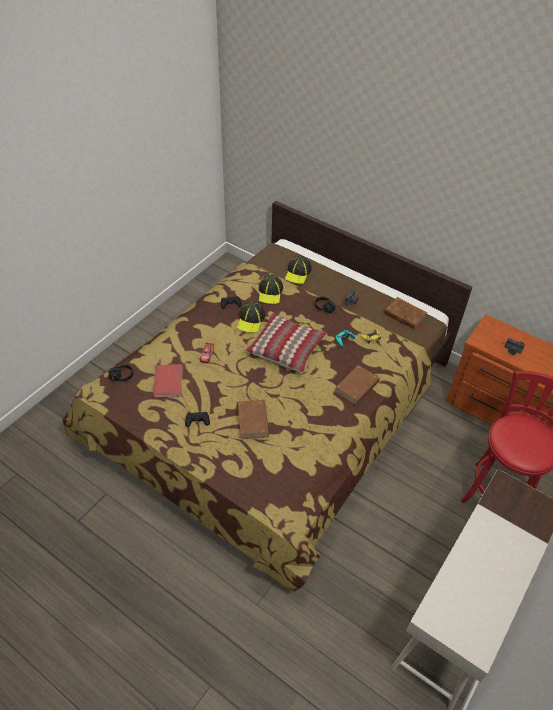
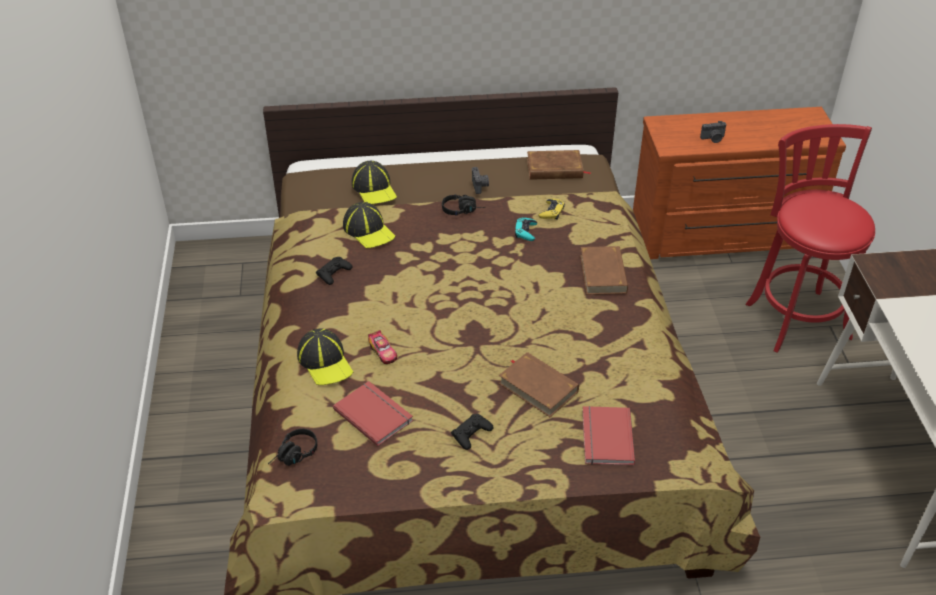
camera: 40 degrees left, 5 degrees down
cap [237,301,265,333] -> cap moved to [297,328,353,385]
pillow [245,313,326,373] -> none
none -> red book [582,406,635,465]

